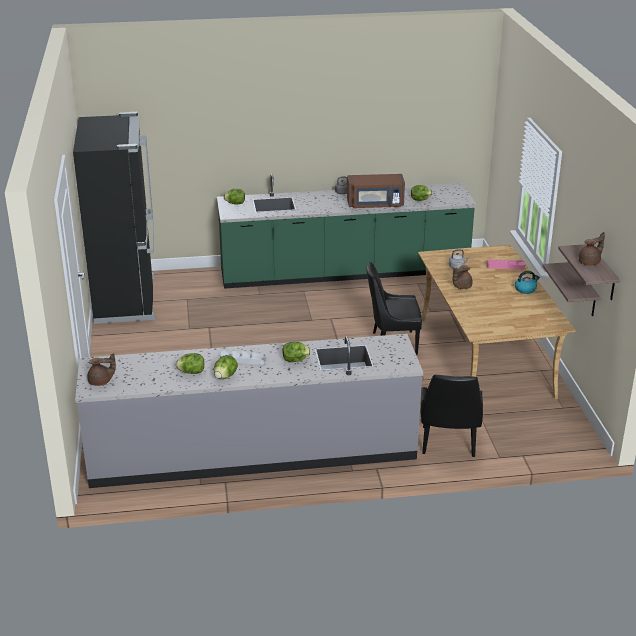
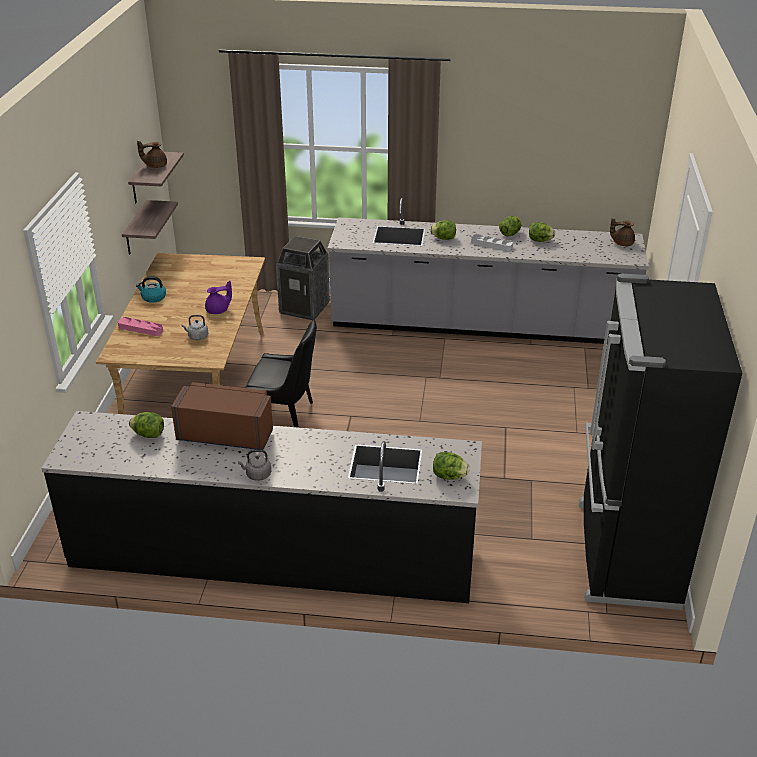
camera: 165 degrees left, 5 degrees up
green counter [217,174,477,289] -> black counter [41,411,482,603]
black chair [421,375,483,457] -> trash can [276,236,330,320]
brown teapot [453,265,473,289] -> purple teapot [205,281,232,314]

